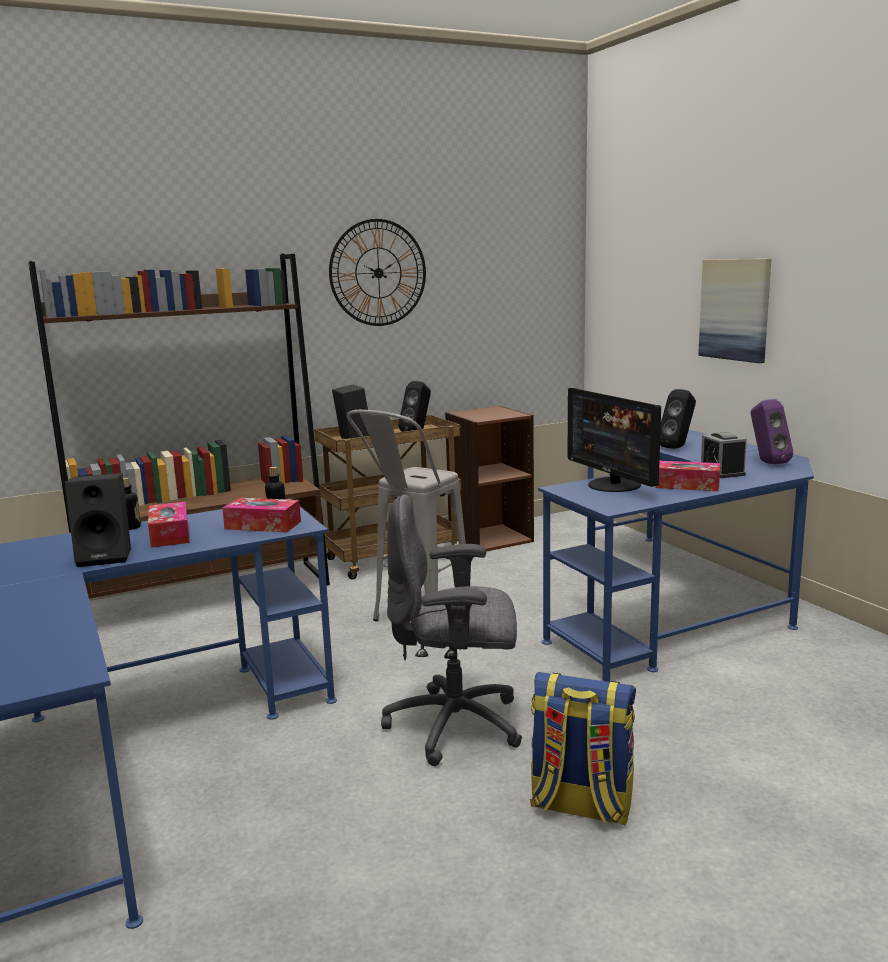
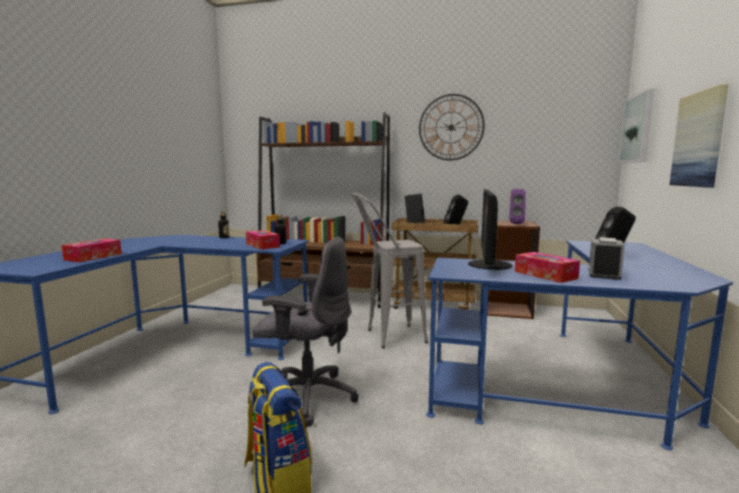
camera: 40 degrees right, 5 degrees down
black speaker [65,473,131,567] -> none
tissue box [148,502,190,548] -> tissue box moved to [61,239,122,262]
grey office chair [381,495,522,766] -> grey office chair turned 150 degrees clockwise [253,237,359,427]
purple speaker [751,399,793,464] -> purple speaker moved to [509,189,526,224]
none -> picture [618,89,654,163]

